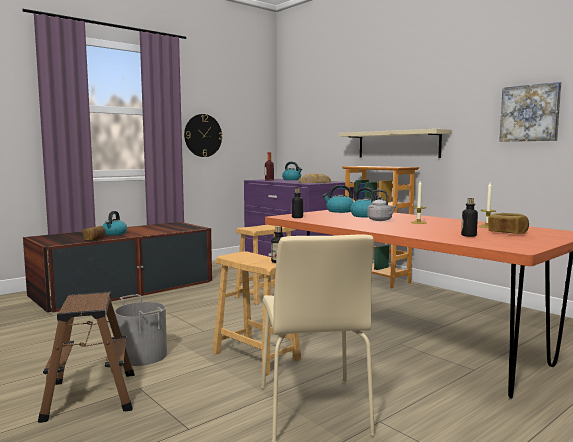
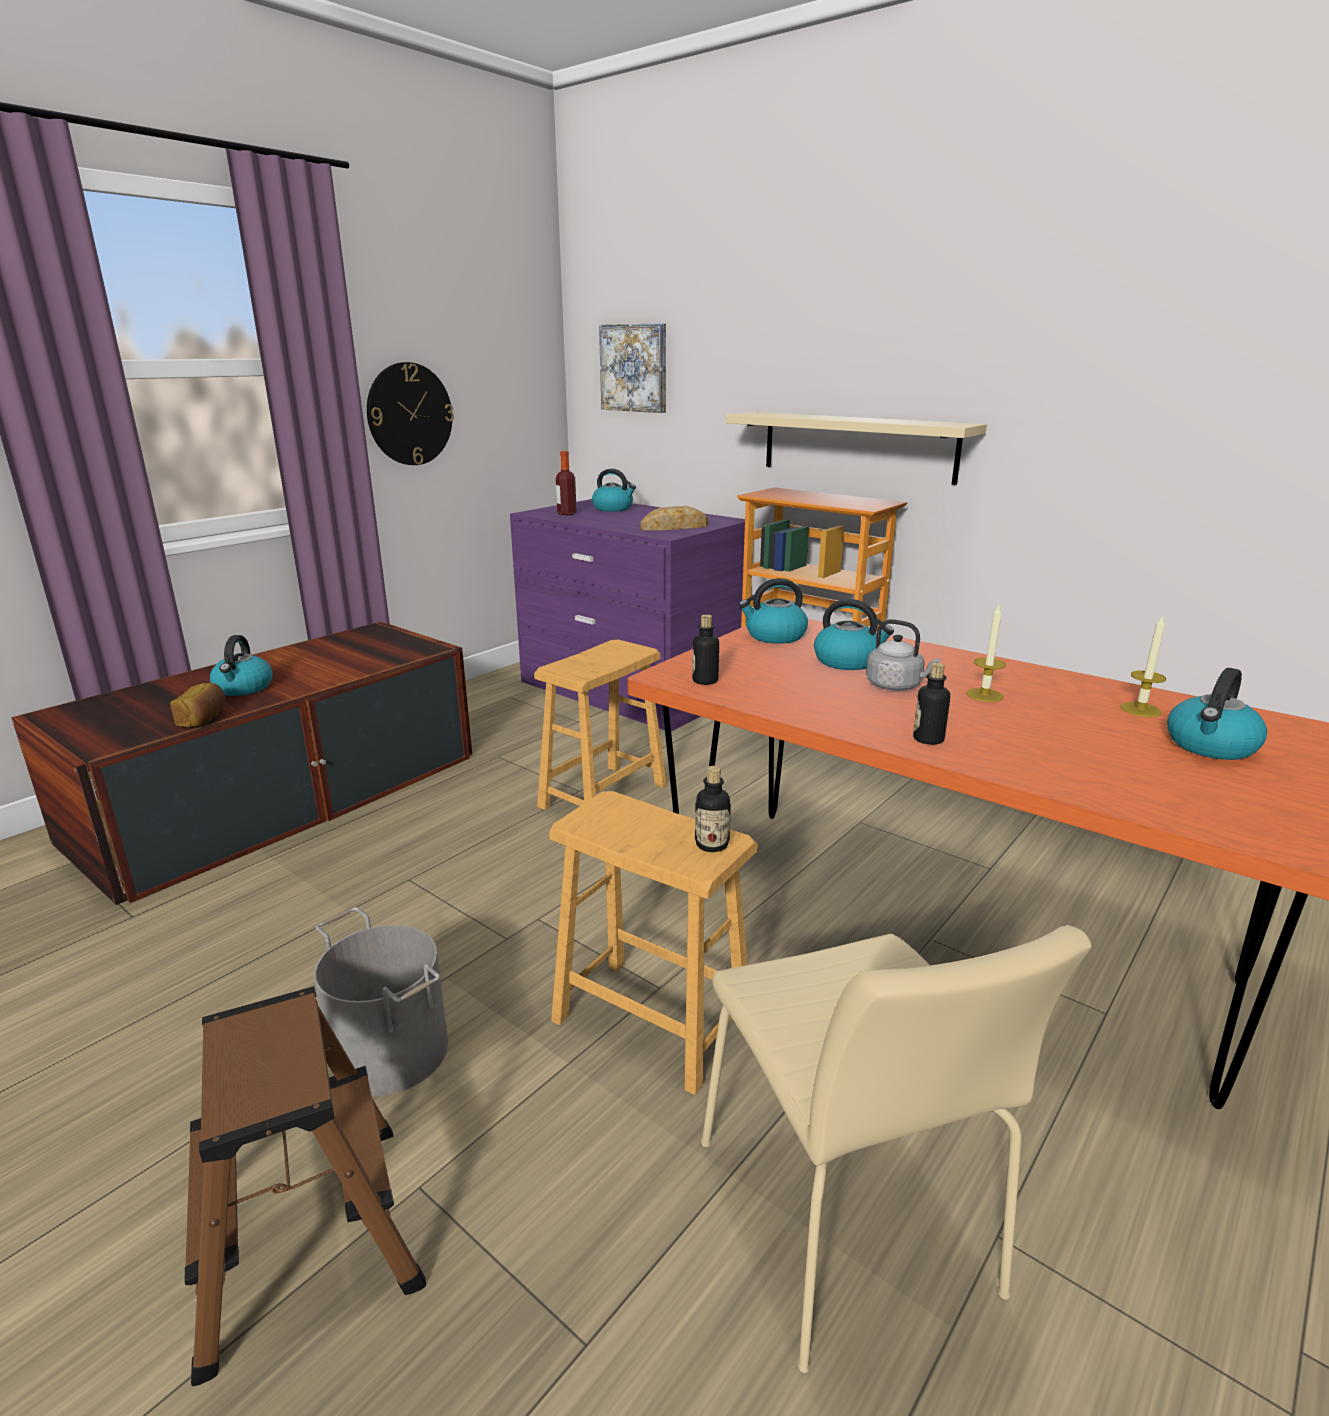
camera: 10 degrees left, 15 degrees up
bottle [461,198,478,237] -> bottle moved to [913,663,950,745]
bread [488,213,529,234] -> kettle [1167,668,1267,760]
picture [499,82,561,142] -> picture moved to [599,323,666,413]

